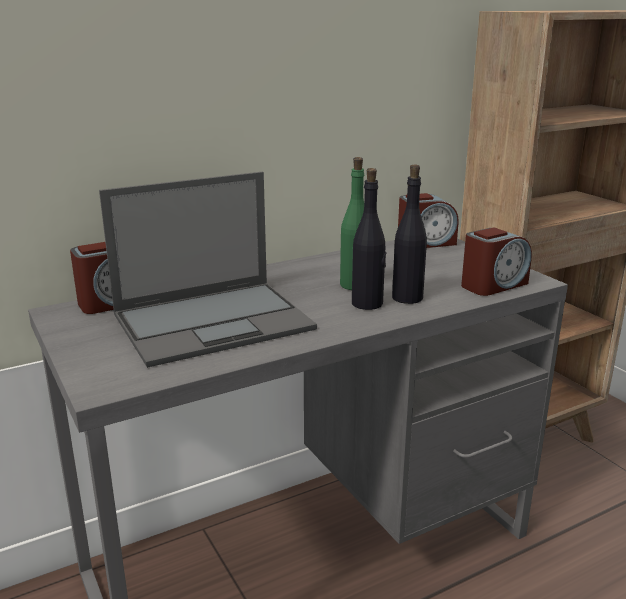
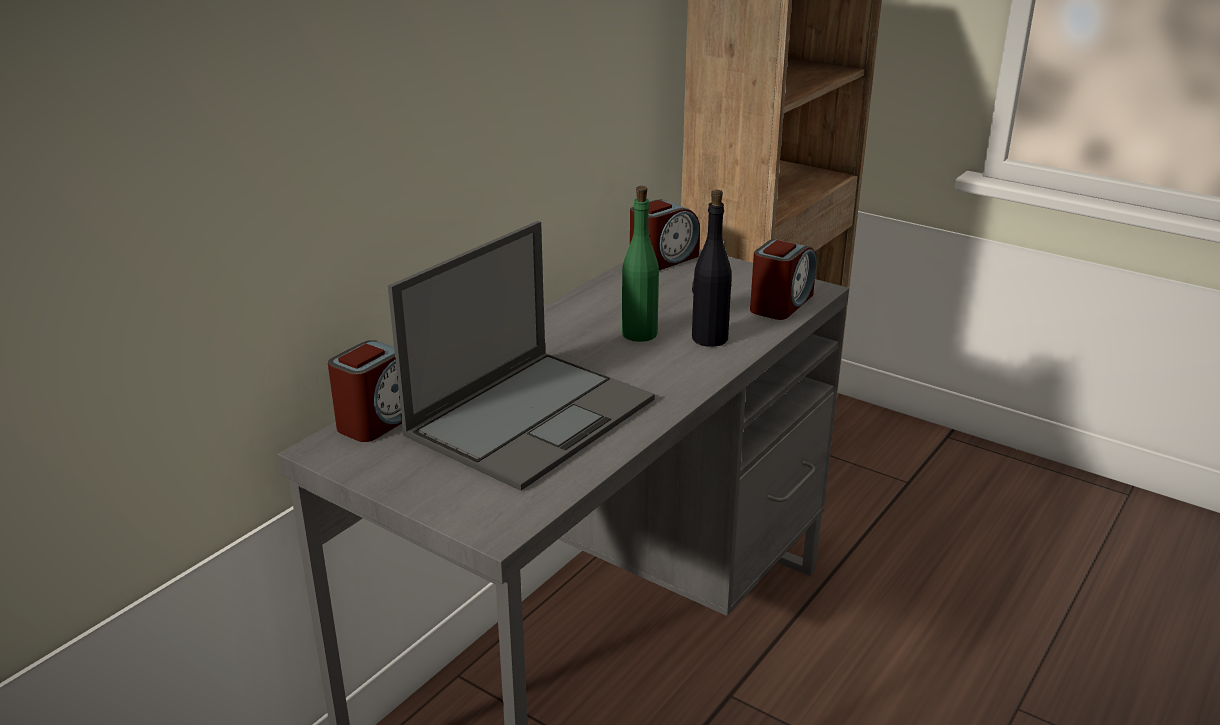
camera: 25 degrees left, 5 degrees up
black bottle [352,168,387,310] -> none

